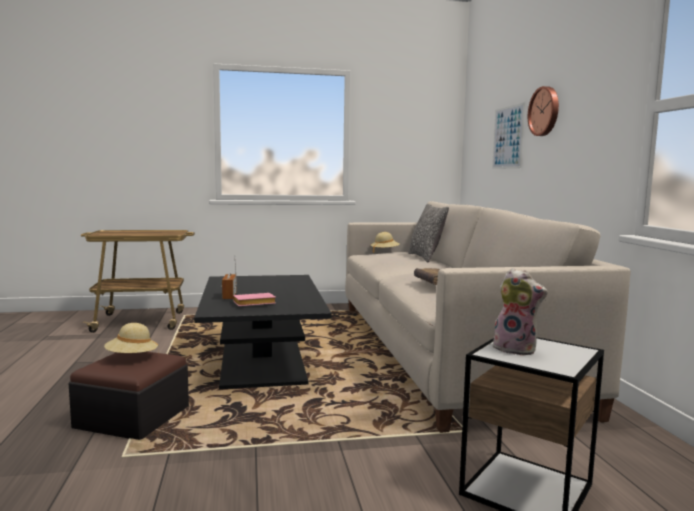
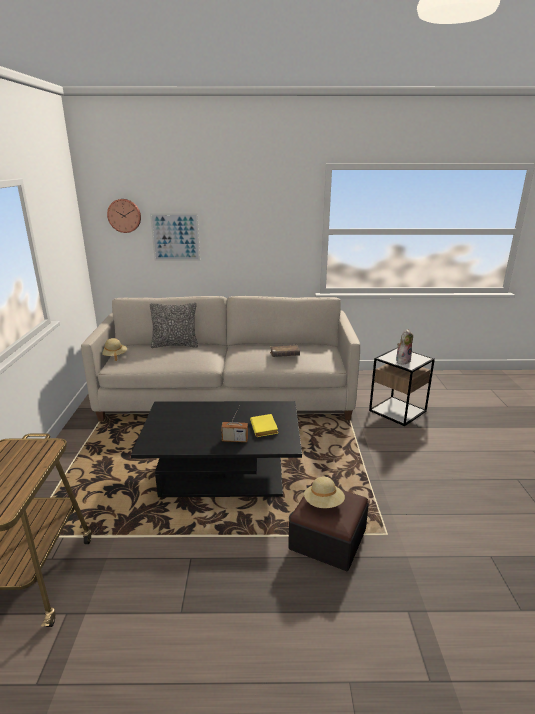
camera: 80 degrees left, 15 degrees up
pink book [233,293,276,306] -> yellow book [250,414,278,437]
wall clock [528,86,559,136] -> wall clock moved to [107,199,141,233]

